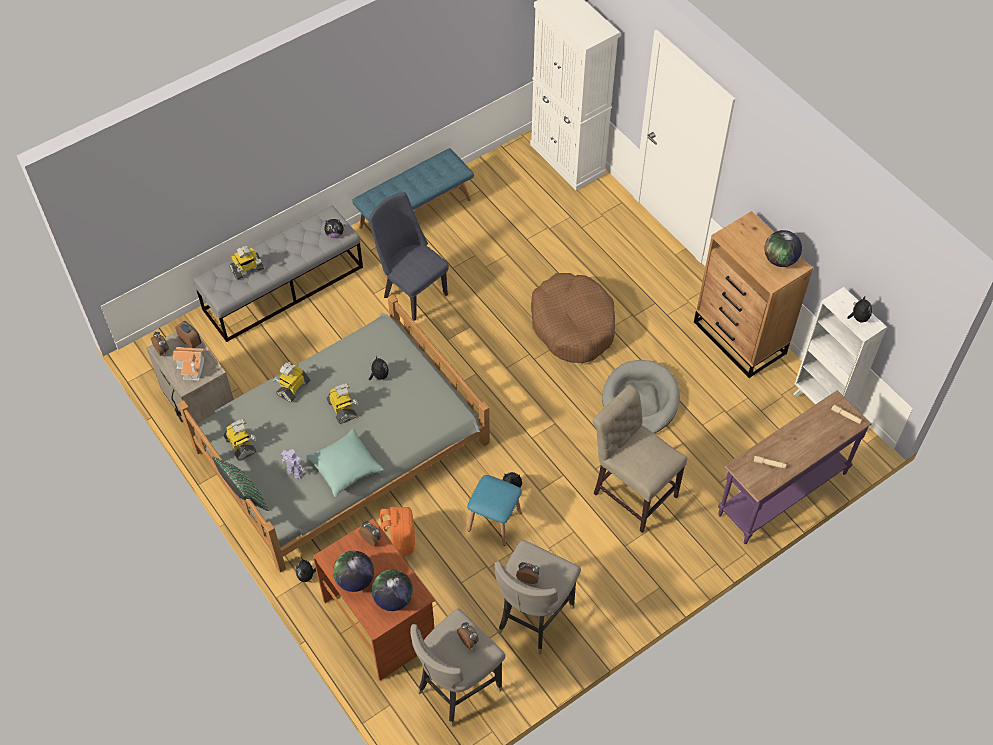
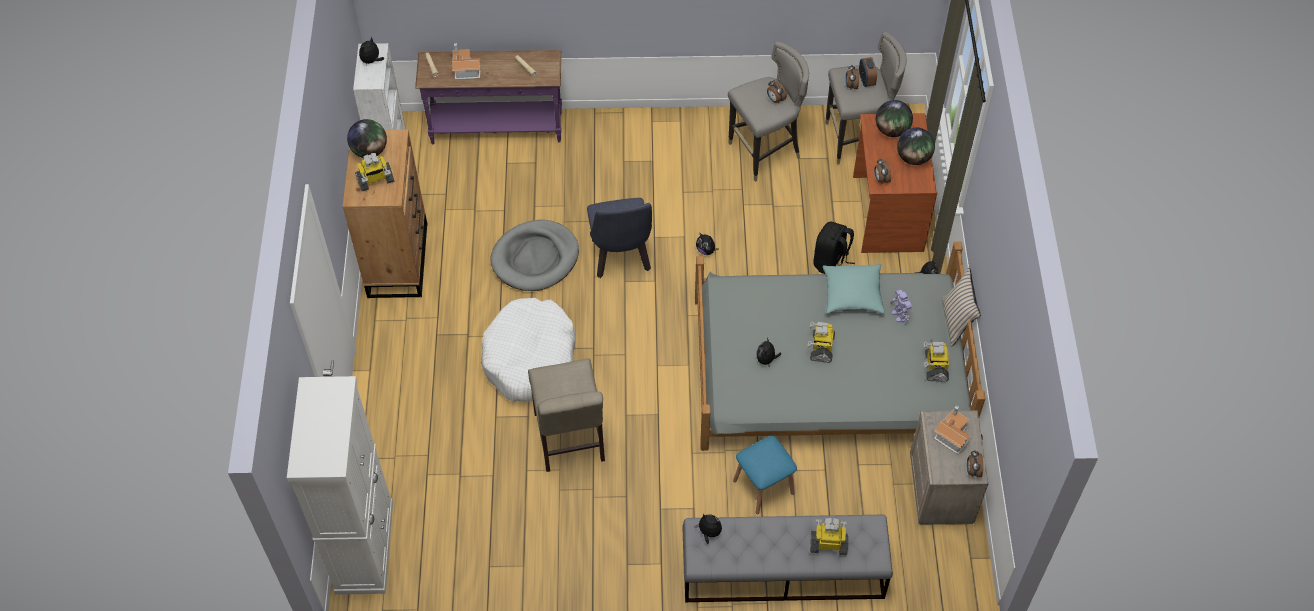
camera: 145 degrees left, 0 degrees up
alarm clock [175,321,201,348] -> alarm clock moved to [859,57,877,87]
green pillow [212,456,269,511] -> beige pillow [942,267,981,347]
toy robot [272,362,310,402] -> toy robot moved to [355,153,394,191]
blue bench [352,148,474,233] -> none
blue chair [369,192,449,321] -> blue chair moved to [587,198,652,278]
orange backpack [380,507,415,557] -> black backpack [813,221,855,274]
blue stool [467,475,522,546] -> blue stool moved to [733,436,797,514]
brown dog bed [531,273,615,363] -> white dog bed [481,298,575,402]
beige chair [593,385,688,533] -> beige chair moved to [528,358,605,472]
none -> toy house [452,43,480,80]

